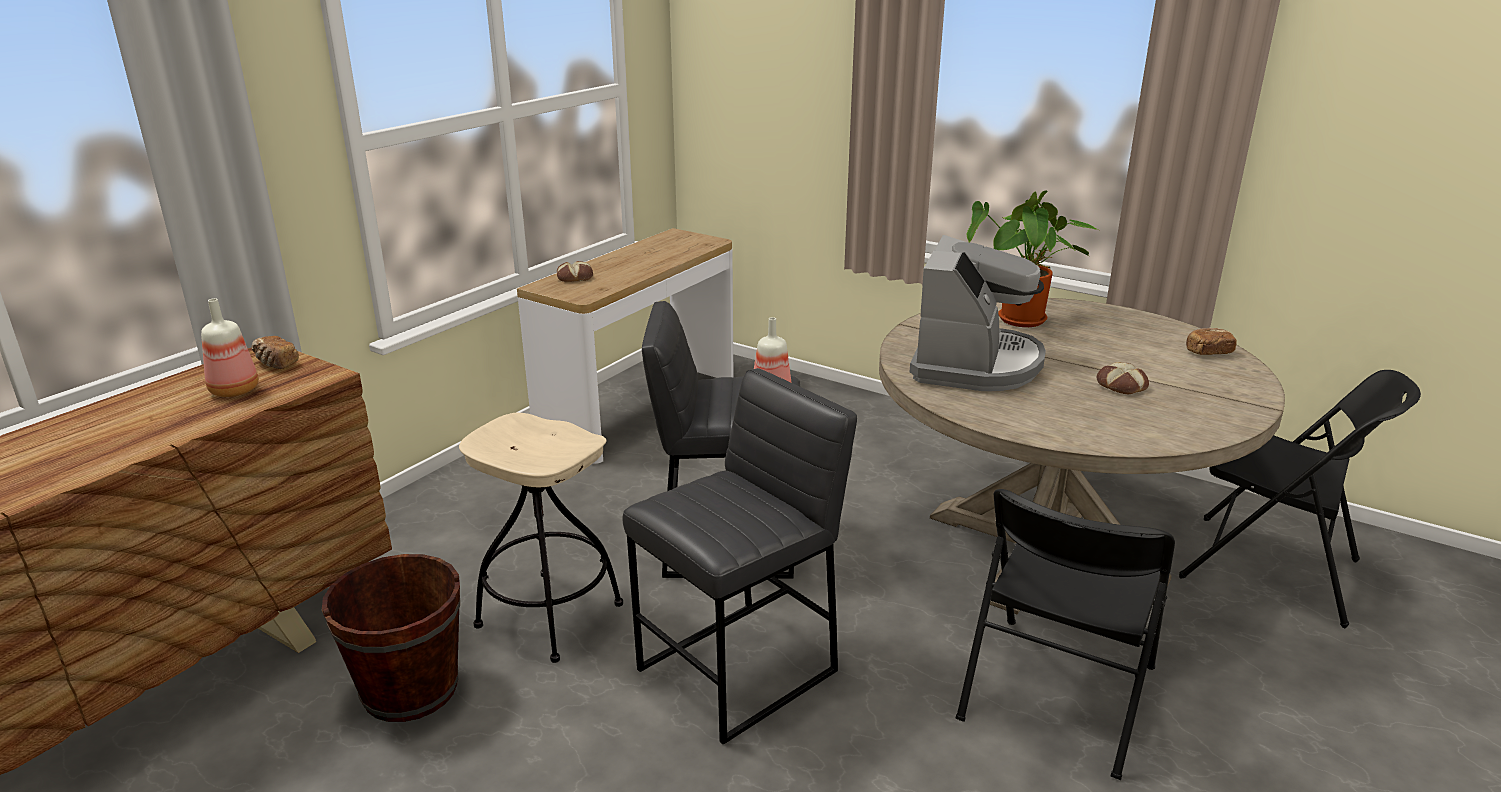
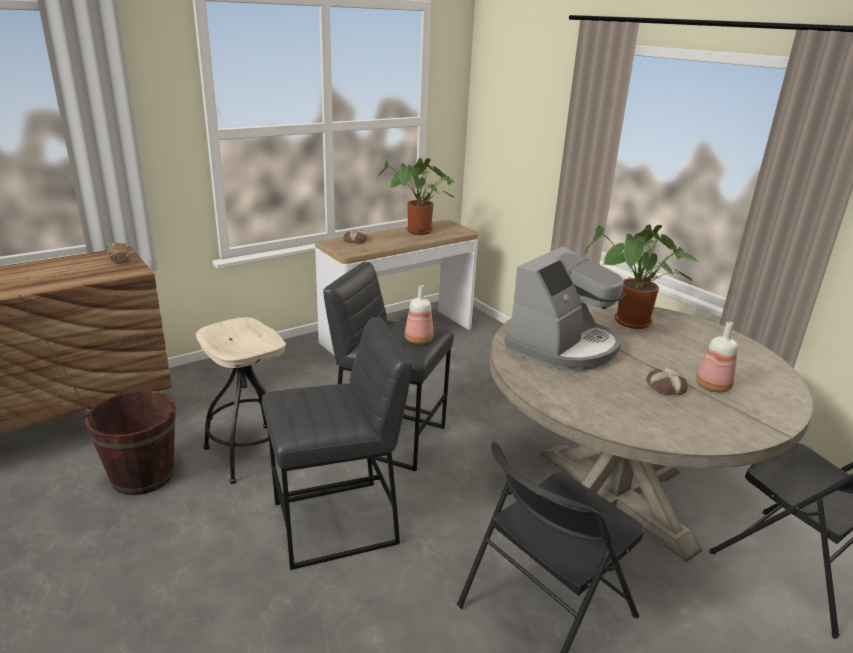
camera: 20 degrees right, 0 degrees up
bottle [201,298,259,397] -> bottle moved to [696,322,738,393]
bread [1186,328,1237,355] -> none
none -> potted plant [377,158,454,235]

